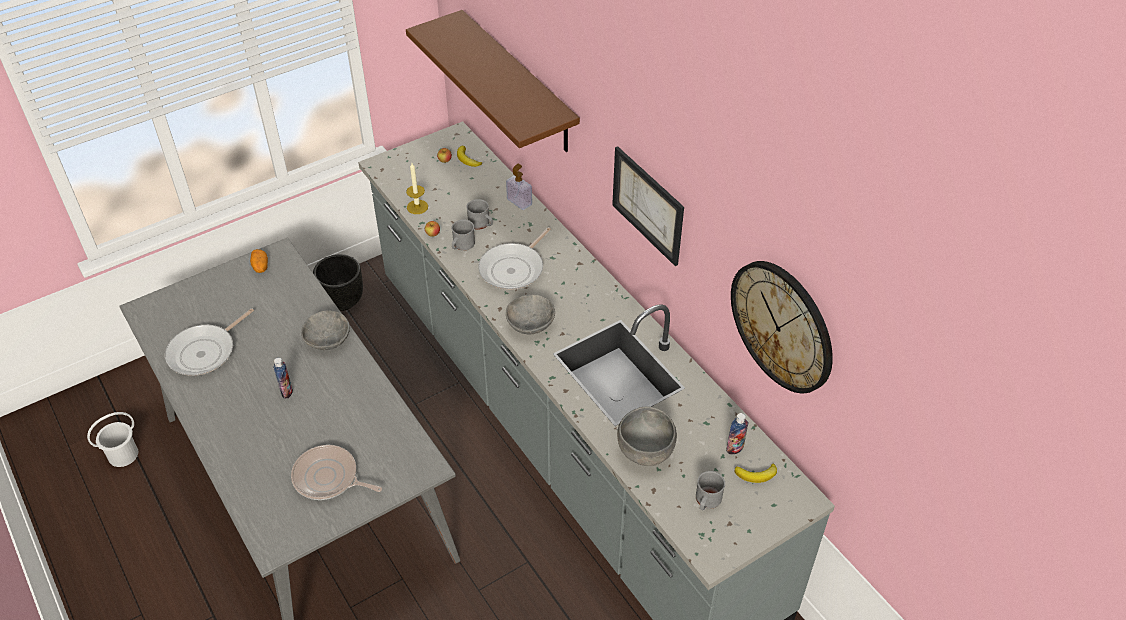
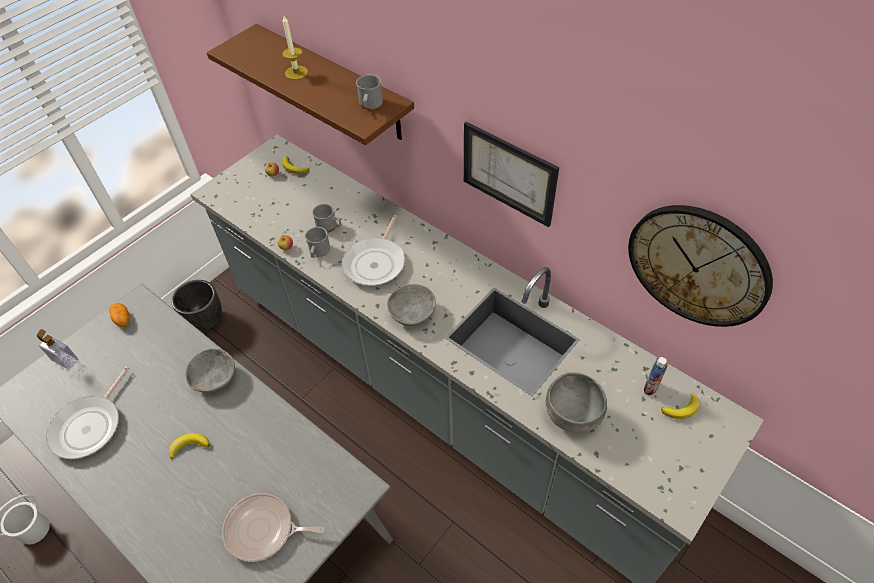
camera: 15 degrees left, 5 degrees up
bottle [273,358,293,399] -> banana [169,433,210,459]
candle [406,163,428,214] -> candle moved to [282,16,308,80]
soap dispenser [506,164,532,210] -> soap dispenser moved to [37,329,79,370]
grey mug [696,471,725,511] -> grey mug moved to [356,74,383,110]

